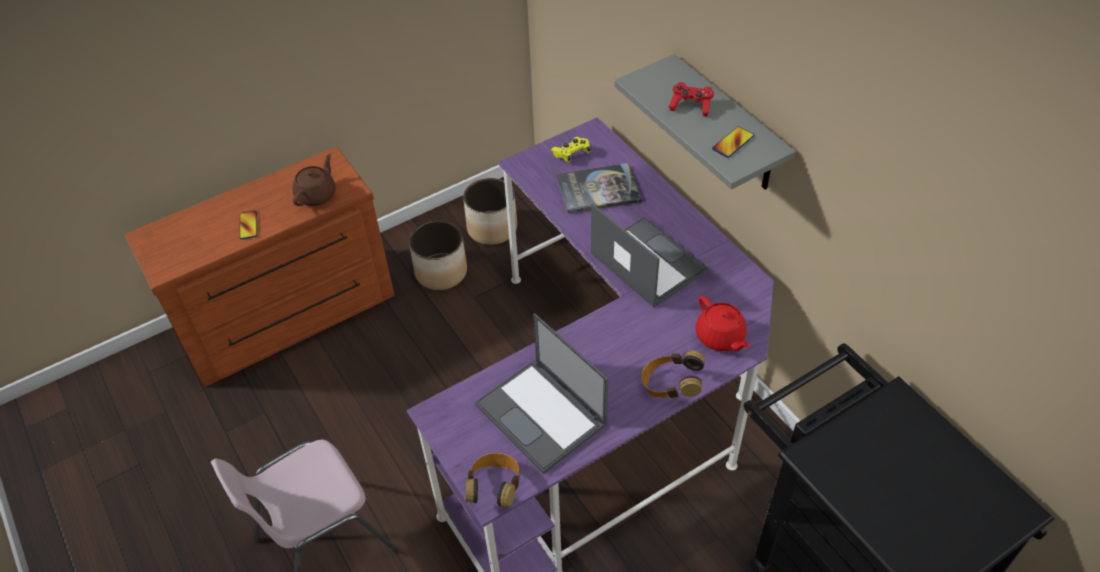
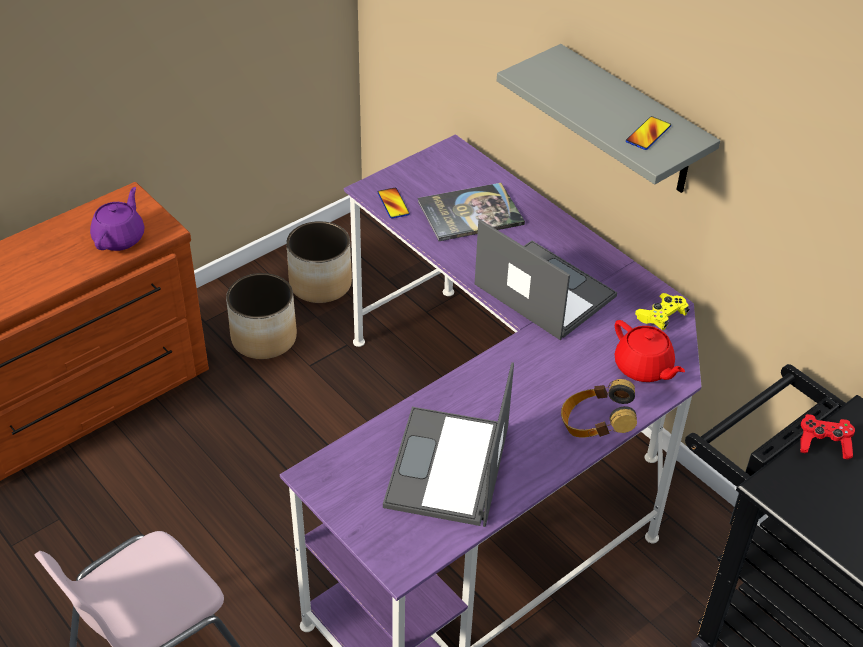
camera: 10 degrees left, 5 degrees down
phone [240,211,257,239] -> phone moved to [378,188,410,219]
brown teapot [292,154,336,206] -> purple teapot [90,187,144,251]
headphones [466,453,520,507] -> none
laptop [475,313,608,474] -> laptop turned 60 degrees clockwise [383,362,514,527]
yellow game controller [551,137,590,163] -> yellow game controller moved to [635,293,689,331]
red game controller [669,82,714,117] -> red game controller moved to [800,414,855,459]

